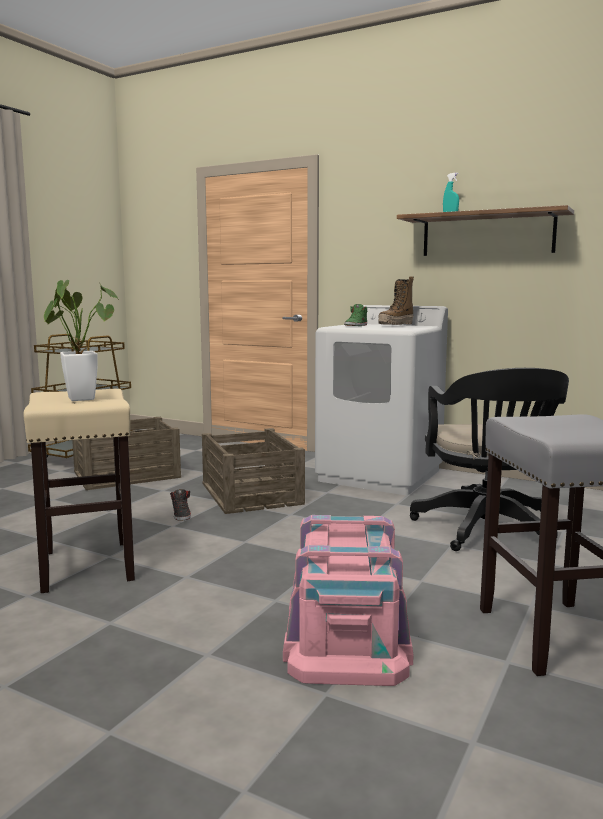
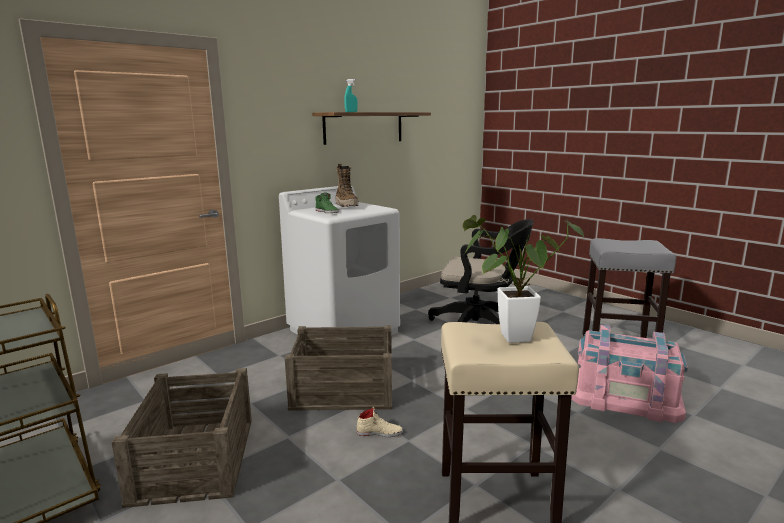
camera: 70 degrees left, 5 degrees up
black shoe [170,489,191,521] -> beige shoe [356,407,403,437]

